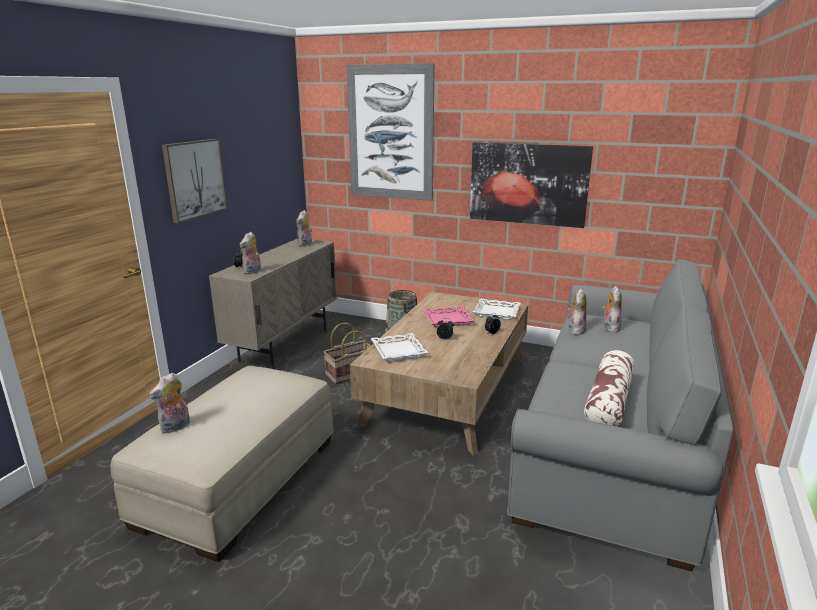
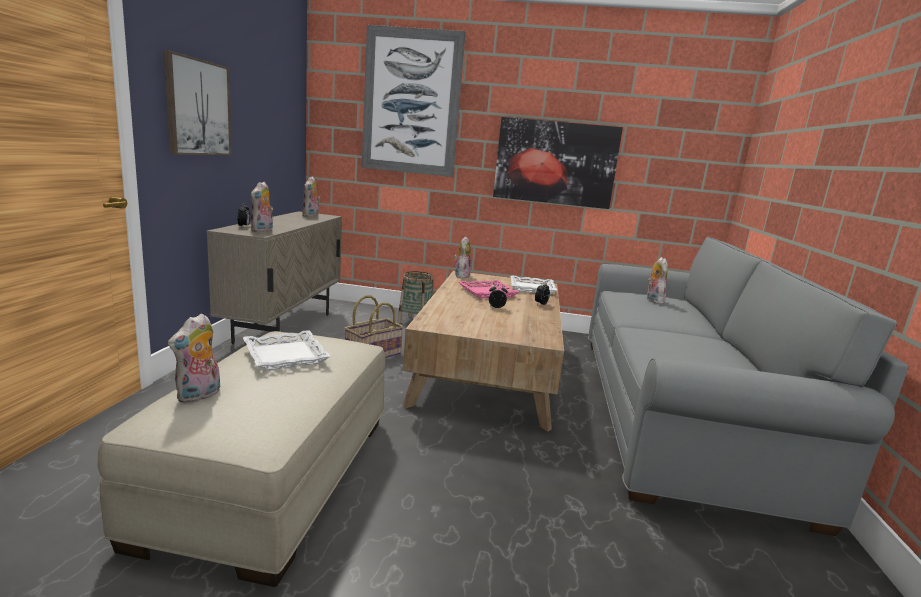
camera: 15 degrees left, 5 degrees down
white tray [371,333,429,362] -> white tray moved to [243,330,331,371]
plush toy [567,289,587,335] -> plush toy moved to [454,237,471,278]
pillow [584,350,635,426] -> none

